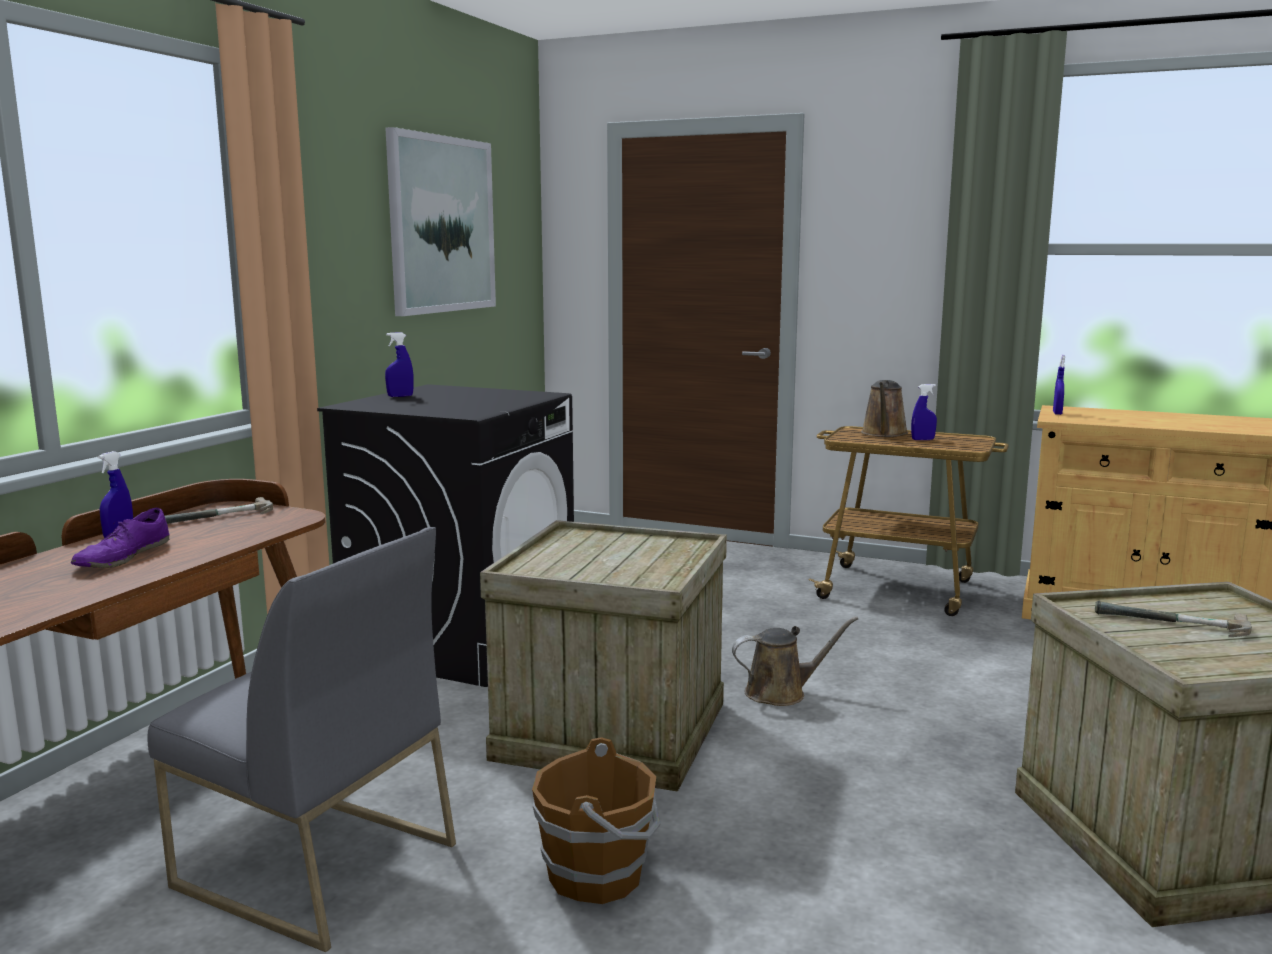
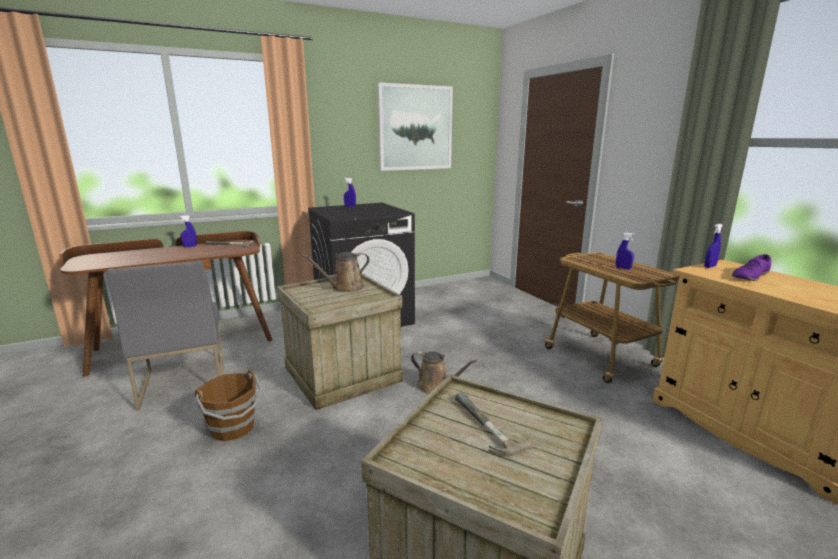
camera: 40 degrees right, 5 degrees up
purple shoe [71,508,170,568] -> purple shoe moved to [732,254,771,281]
brown watering can [861,380,908,437] -> brown watering can moved to [302,252,370,292]

